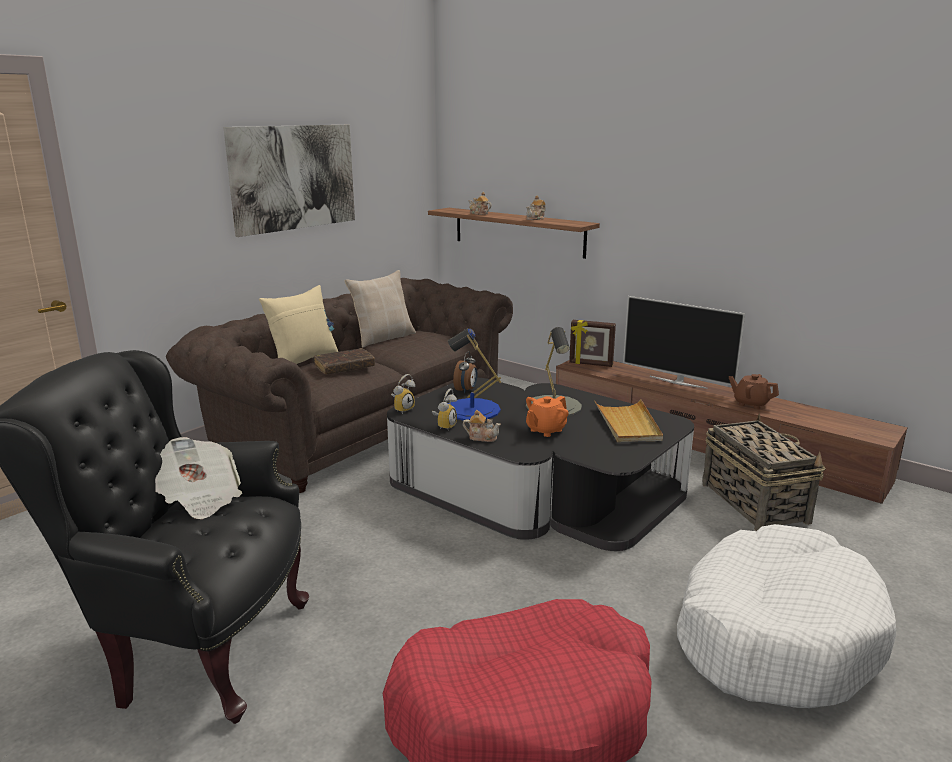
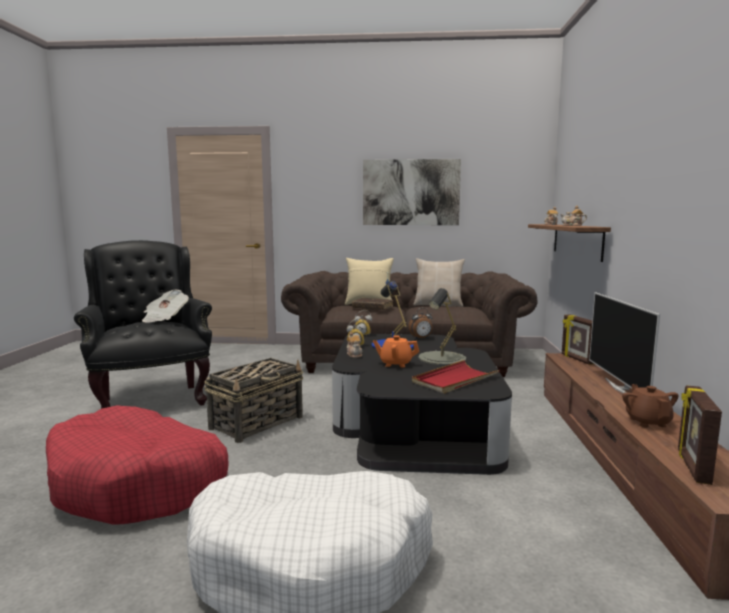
camera: 55 degrees right, 10 degrees down
beige tray [594,399,663,442] -> red tray [412,360,500,394]
basket [702,413,826,531] -> basket moved to [204,358,303,443]
none -> picture frame [678,385,722,485]

